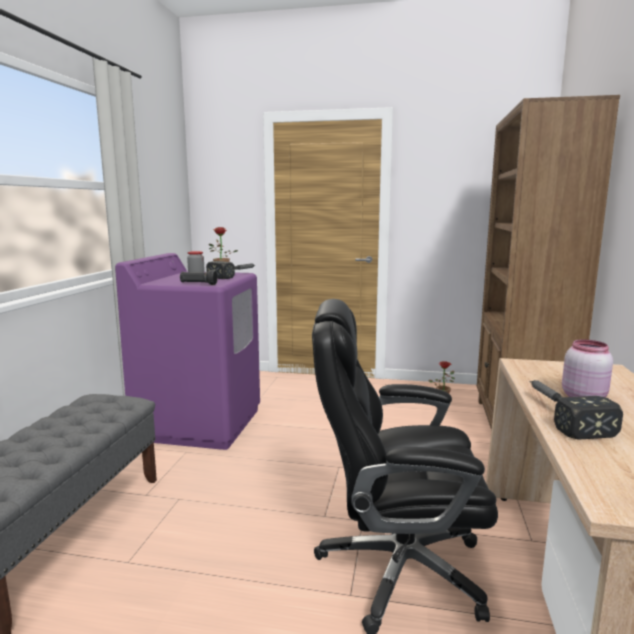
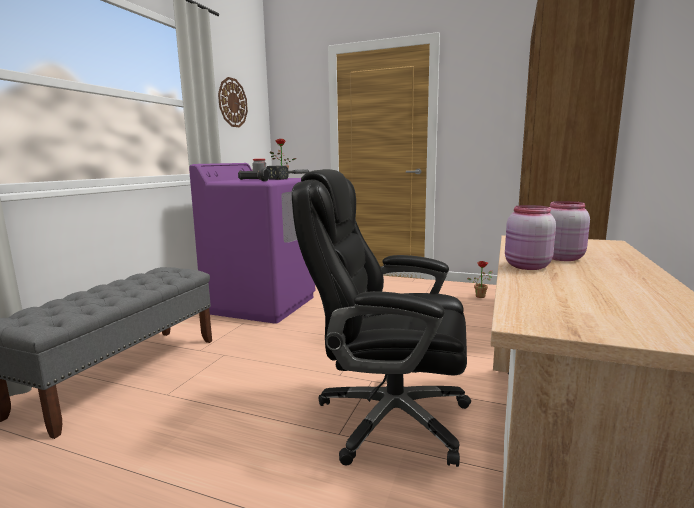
camera: 10 degrees right, 0 degrees up
hammer [530,380,623,440] -> pink jar [505,205,556,270]
none -> wall clock [218,77,248,127]

